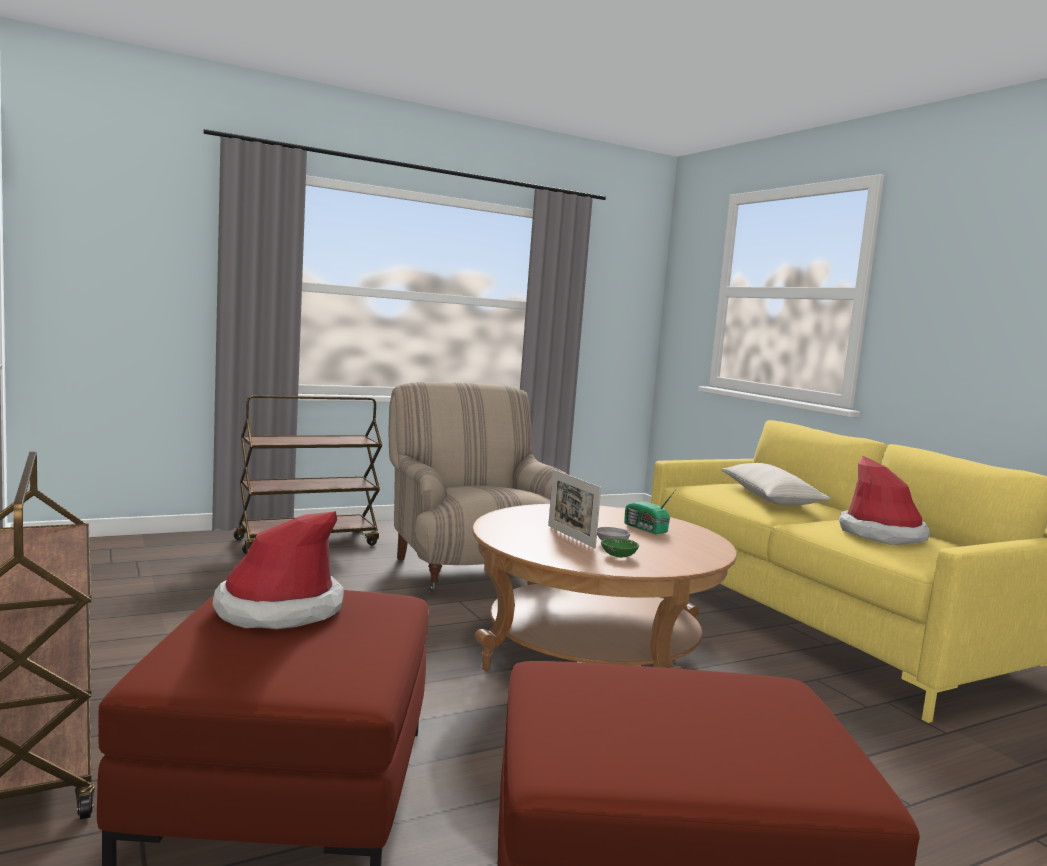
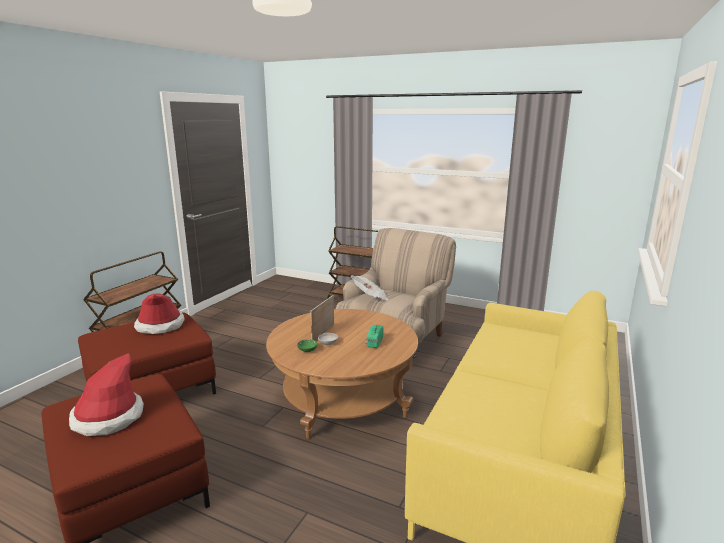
camera: 55 degrees right, 10 degrees up
beige pillow [721,463,831,505] -> none
hat [839,456,930,545] -> hat moved to [69,353,144,436]
none -> newspaper [351,275,388,300]

